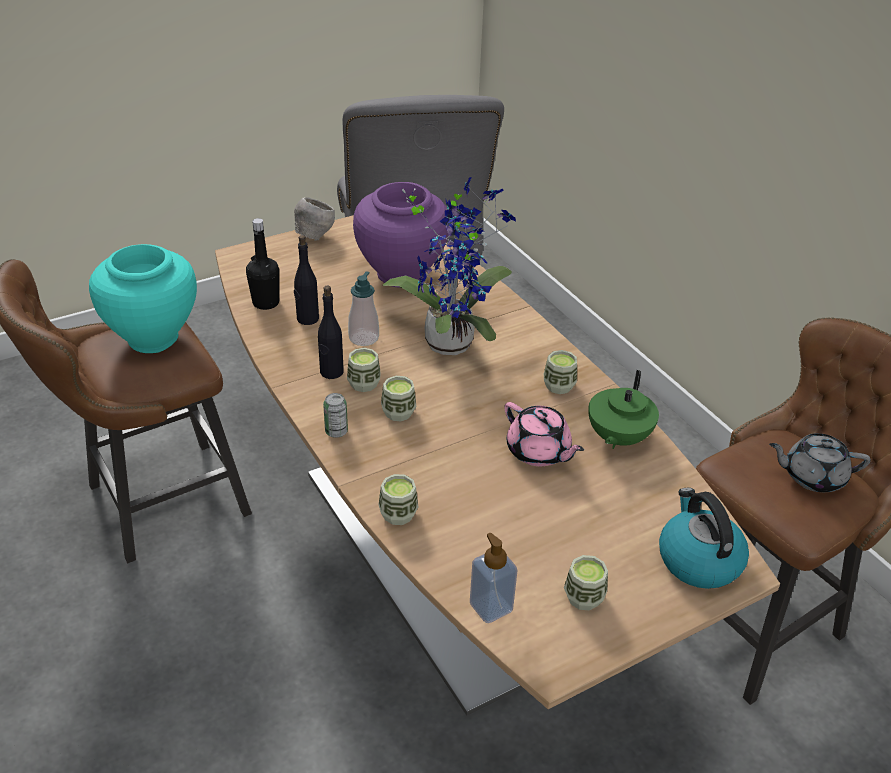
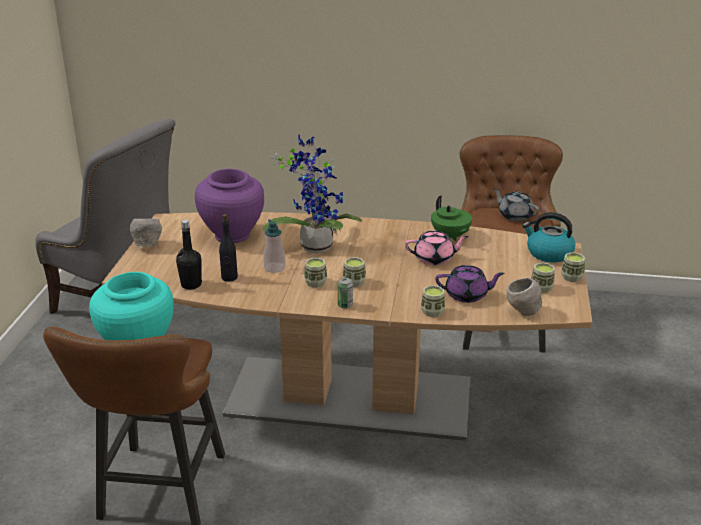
camera: 50 degrees left, 10 degrees down
black bottle [318,285,344,379] -> none
soap dispenser [470,533,517,623] -> grey bowl [507,278,543,316]
cup [544,350,577,394] -> cup moved to [561,252,585,282]
grey teapot [769,433,871,492] -> grey teapot turned 90 degrees clockwise [493,189,540,222]
none -> purple teapot [435,265,505,303]

